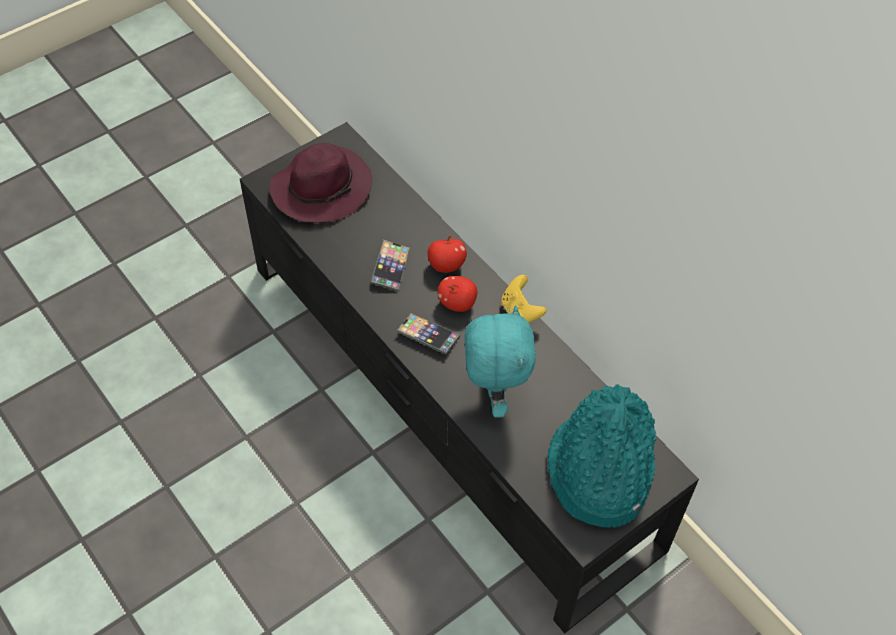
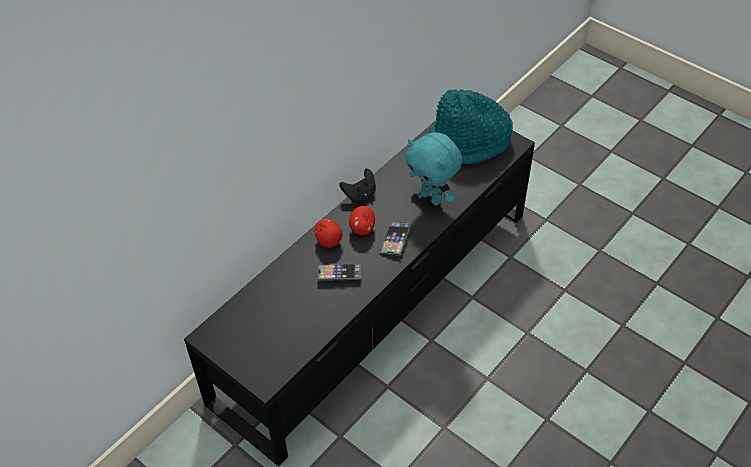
camera: 100 degrees left, 5 degrees down
purple hat [270,143,372,223] -> none
turquoise plush toy [464,305,536,418] -> turquoise plush toy turned 120 degrees counterclockwise [405,132,462,206]
yellow game controller [501,275,546,323] -> black game controller [339,169,376,202]

